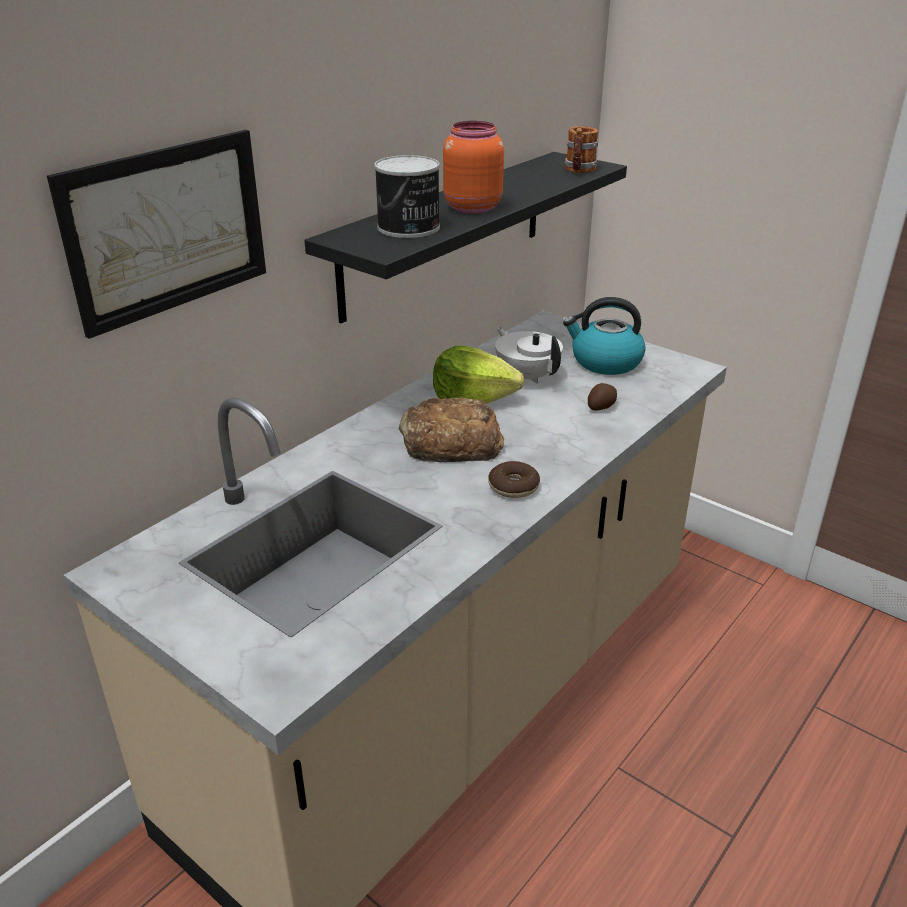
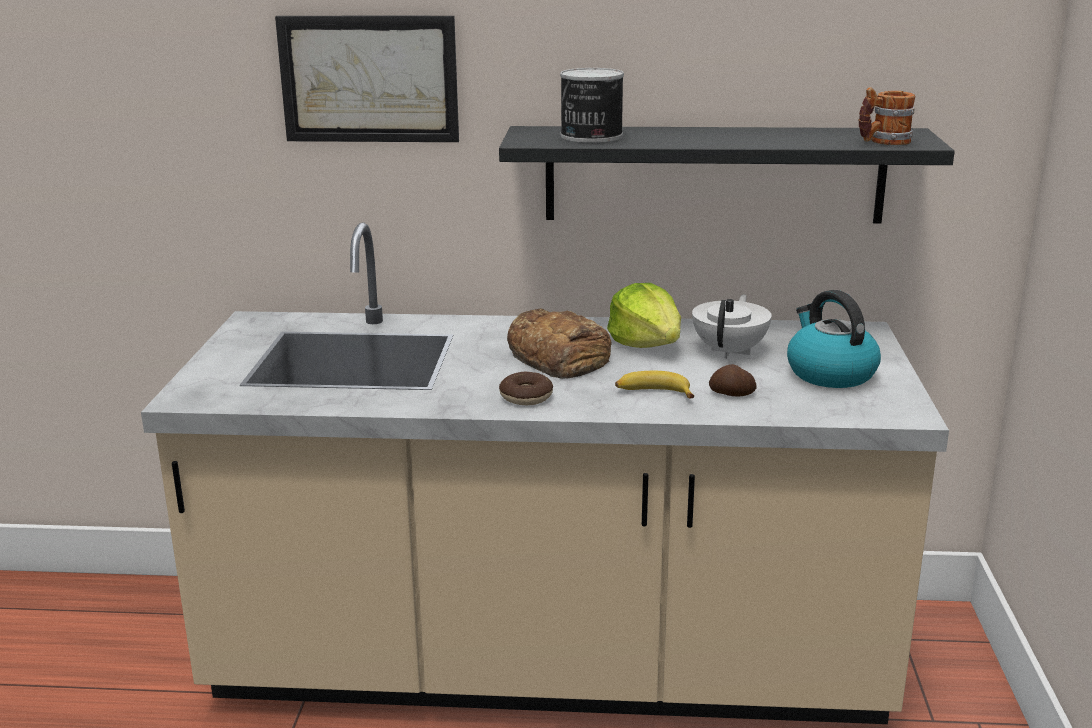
camera: 55 degrees right, 10 degrees down
orange jar [443,121,504,214] -> none
none -> banana [615,371,694,398]

